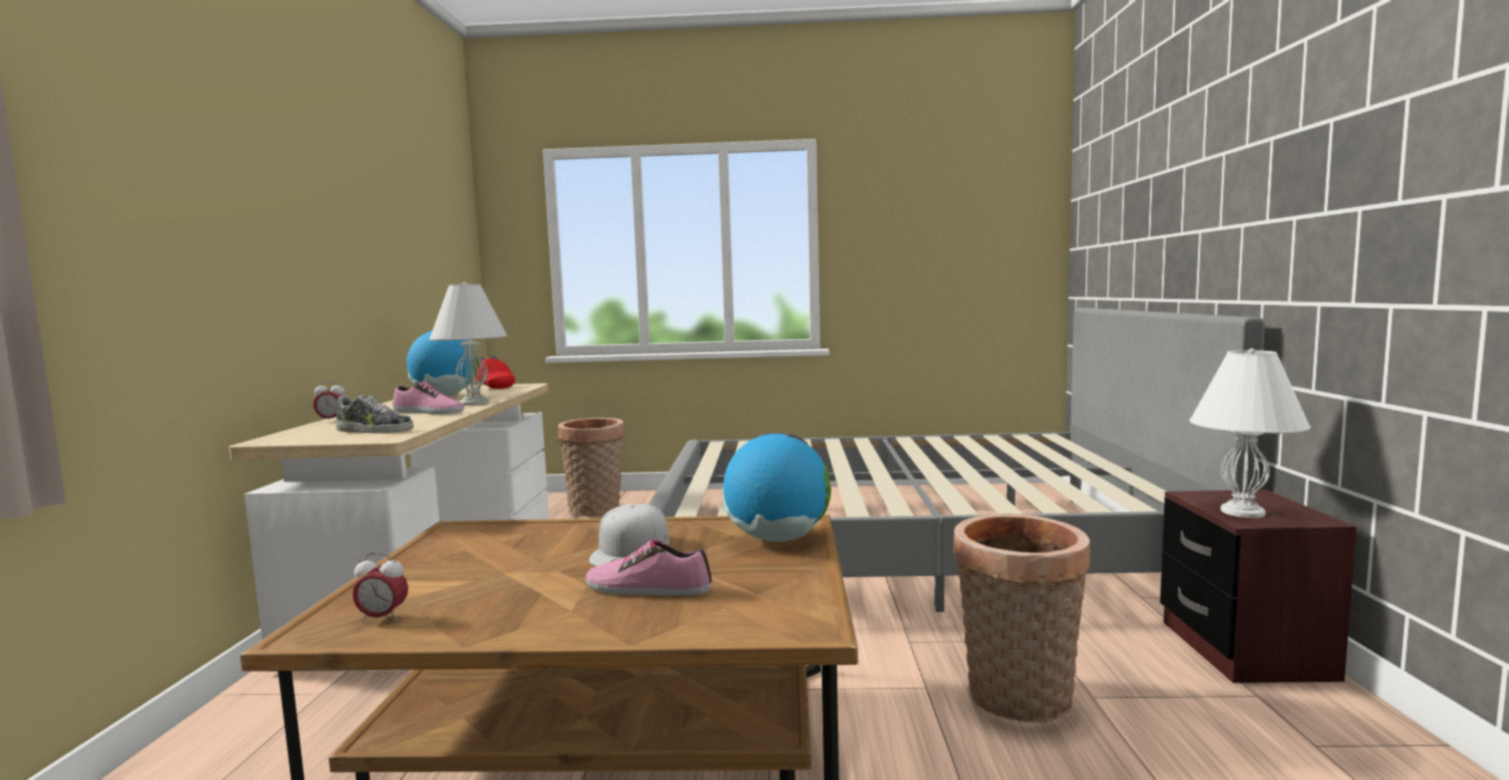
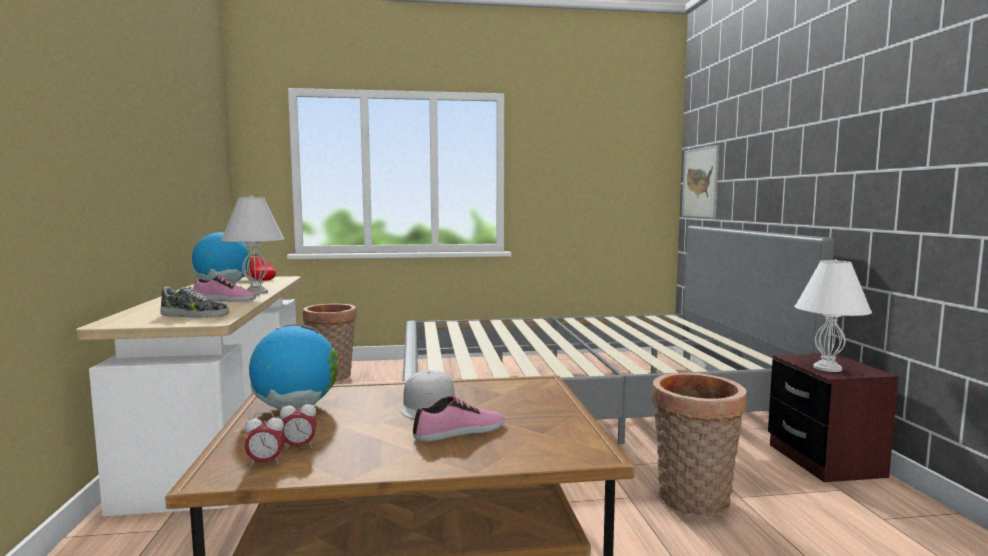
camera: 10 degrees left, 0 degrees up
alarm clock [313,380,345,422] -> alarm clock moved to [280,399,317,451]
shoe [585,540,711,595] -> shoe turned 150 degrees clockwise [413,396,505,441]
globe [722,432,831,542] -> globe moved to [249,324,338,409]
none -> picture [682,145,719,218]

